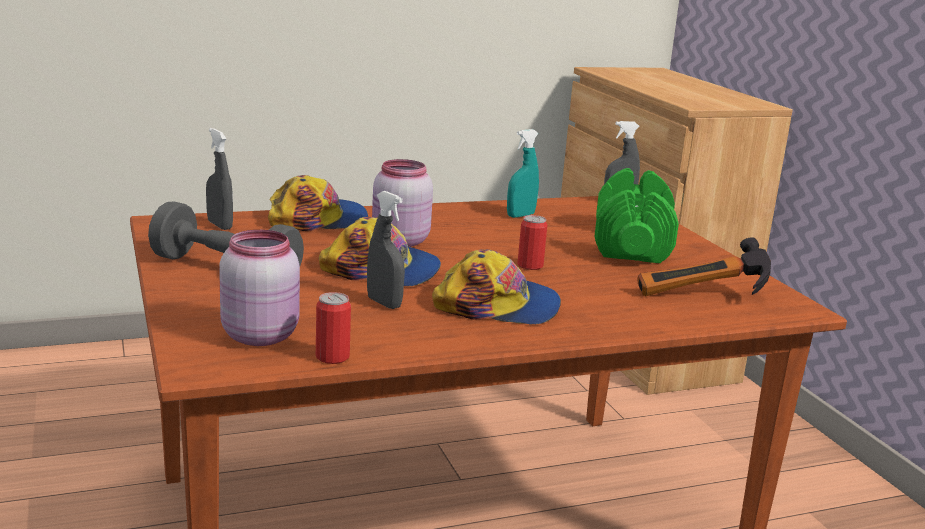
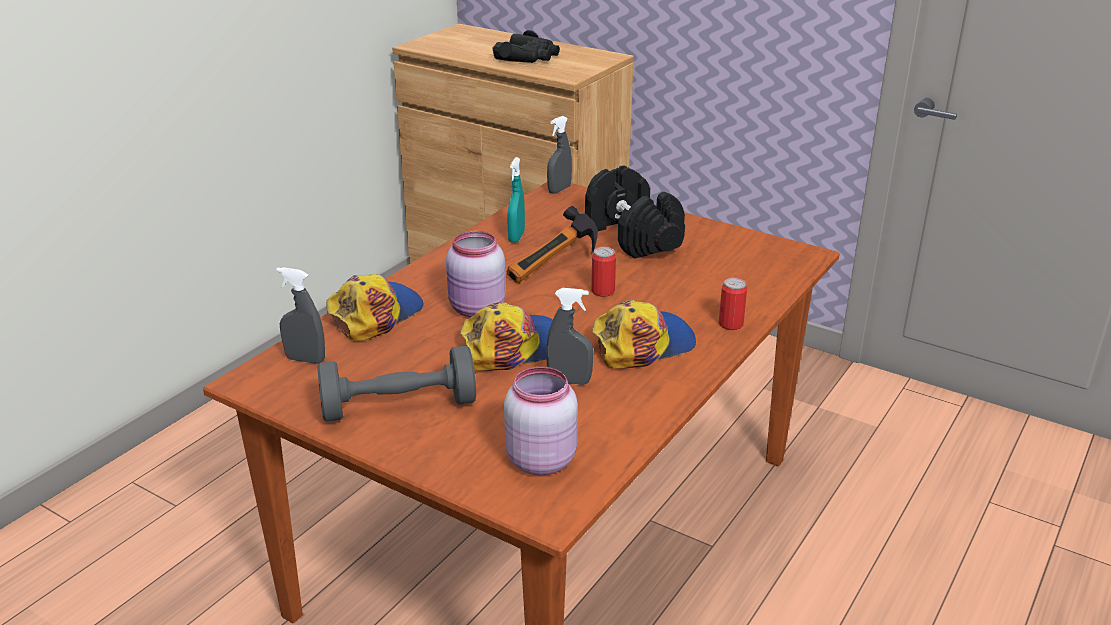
camera: 35 degrees left, 10 degrees up
can [316,292,351,364] -> can moved to [719,278,747,330]
green dumbbell [594,168,679,263] -> black dumbbell [585,166,685,259]
hammer [637,237,771,296] -> hammer moved to [507,206,598,283]
none -> black binoculars [492,30,560,63]

